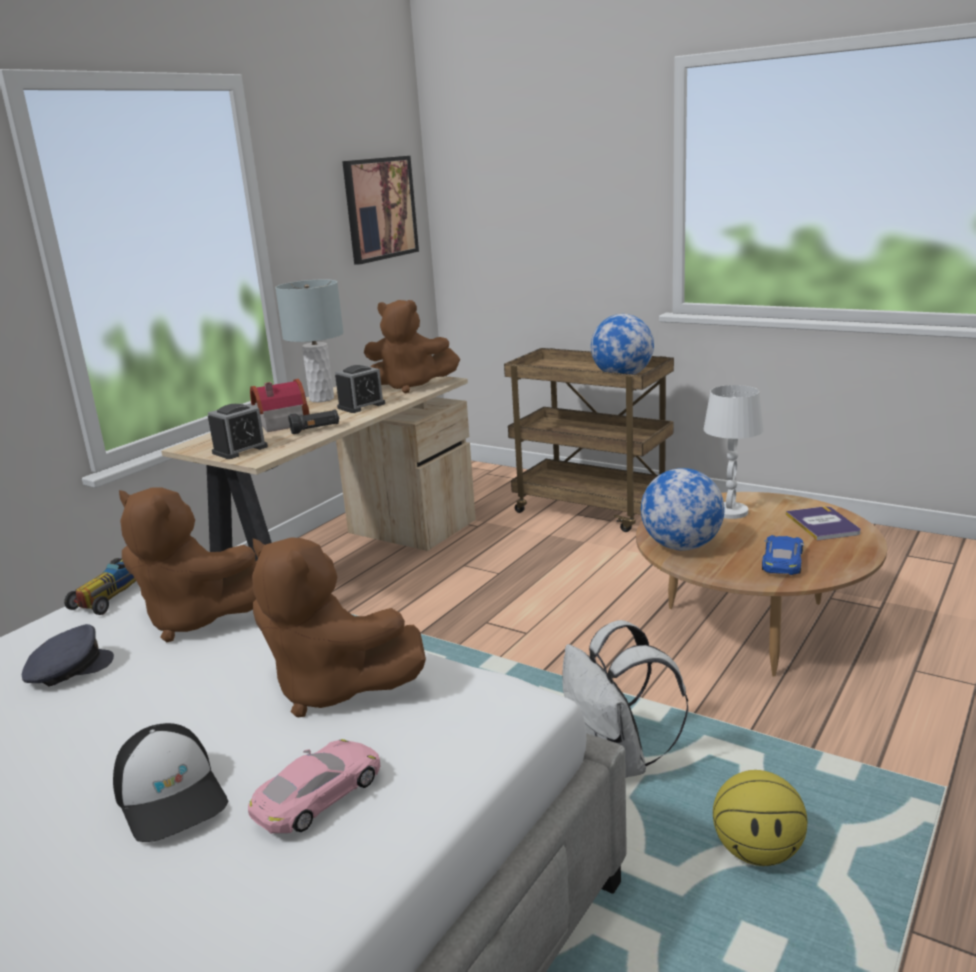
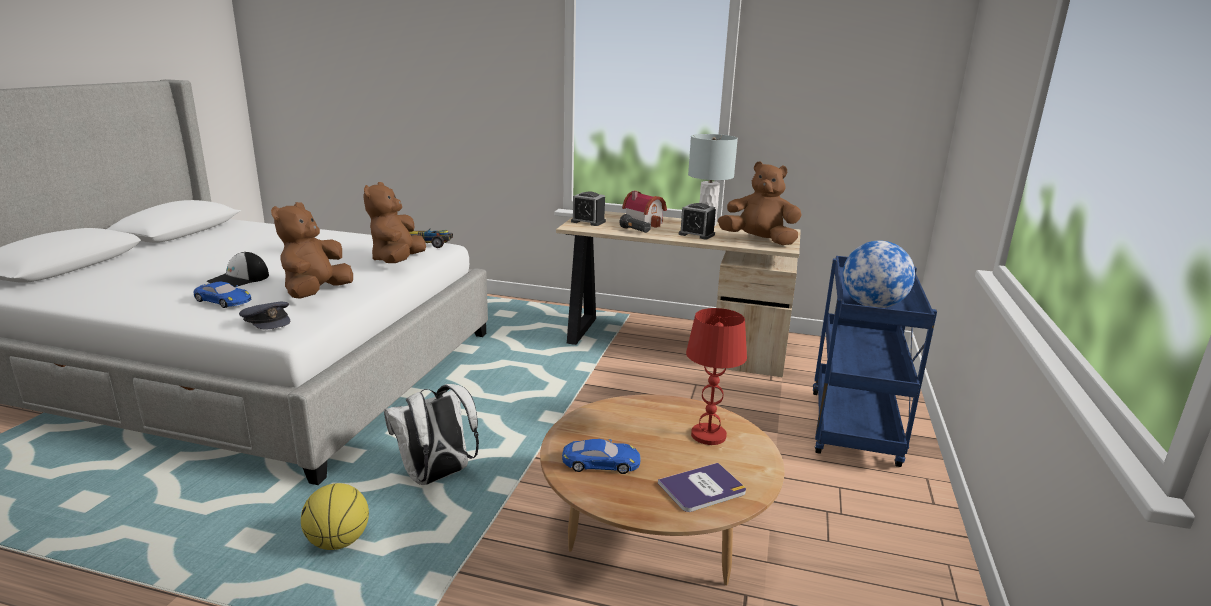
camera: 70 degrees right, 0 degrees up
grey cap [22,624,114,686] -> grey cap moved to [239,302,290,330]
pink toy car [248,739,381,833] -> blue toy car [193,282,251,308]
picture [342,156,419,264] -> none
brown plush toy [364,300,460,394] -> brown plush toy turned 120 degrees clockwise [718,161,802,245]
brown cart [504,348,674,532] -> blue cart [813,256,937,467]
globe [641,468,724,551] -> none
white table lamp [704,385,764,519] -> red table lamp [686,308,747,445]

